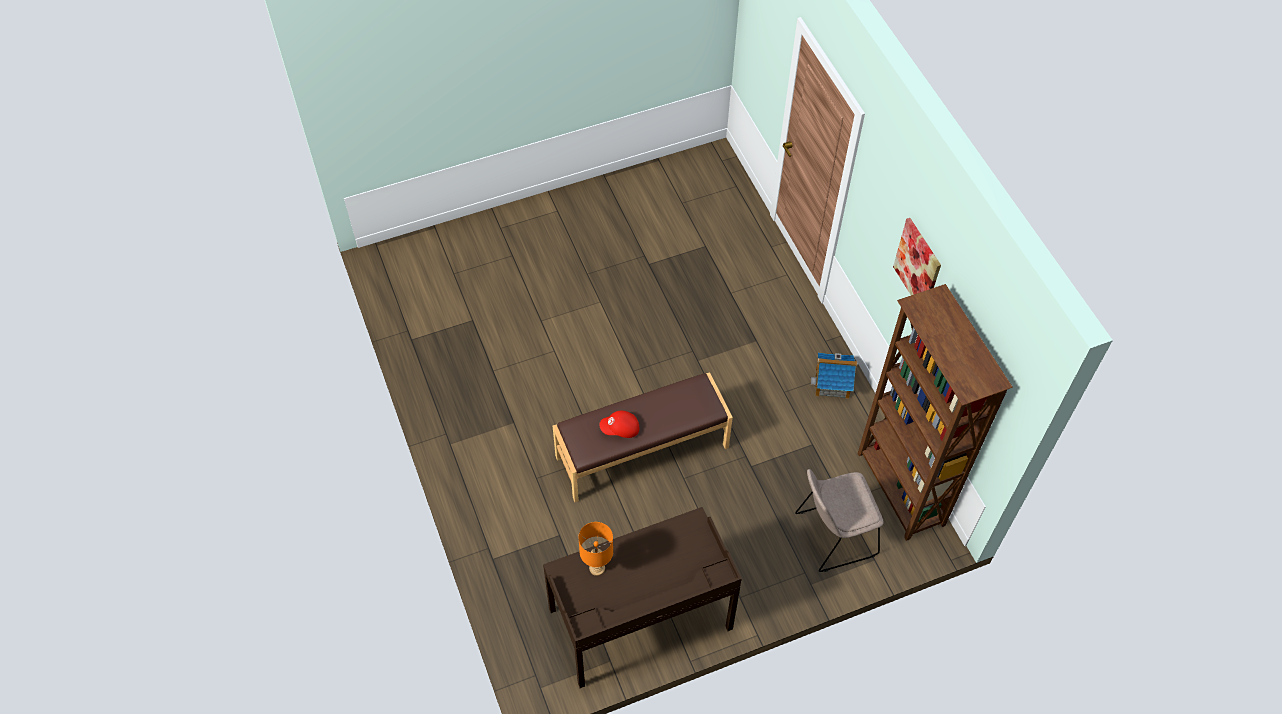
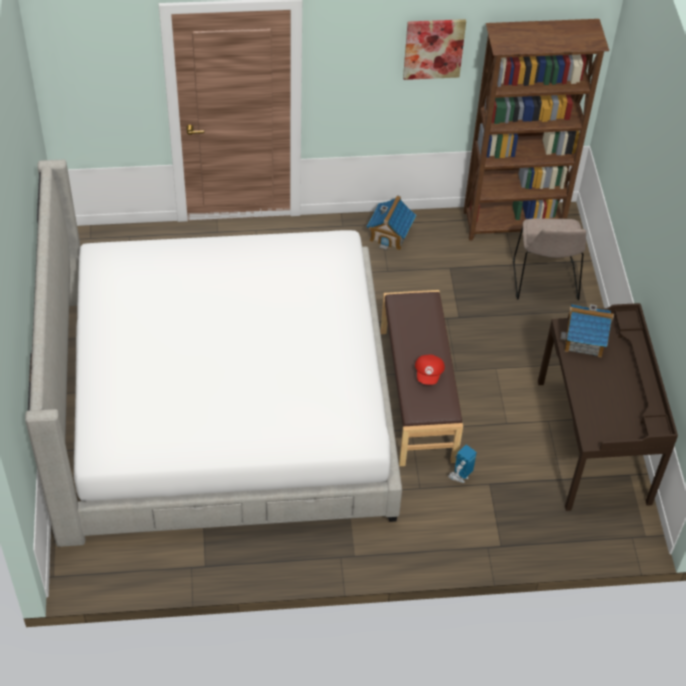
camera: 75 degrees left, 5 degrees down
orange table lamp [578,522,613,576] -> none
none -> bed [25,159,402,547]
none -> toy robot [448,445,477,483]
none -> toy house [560,304,614,358]

